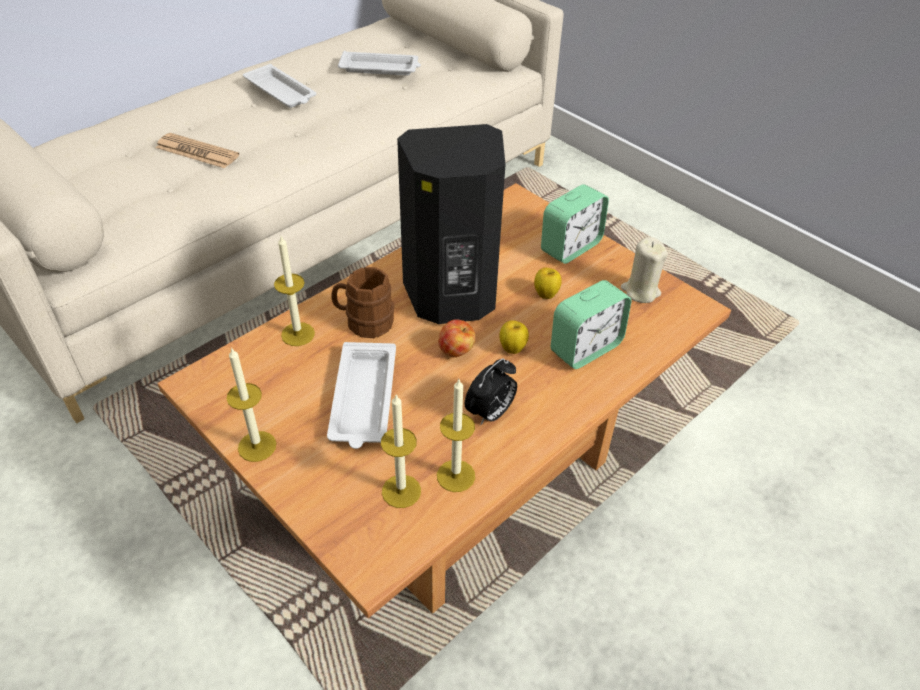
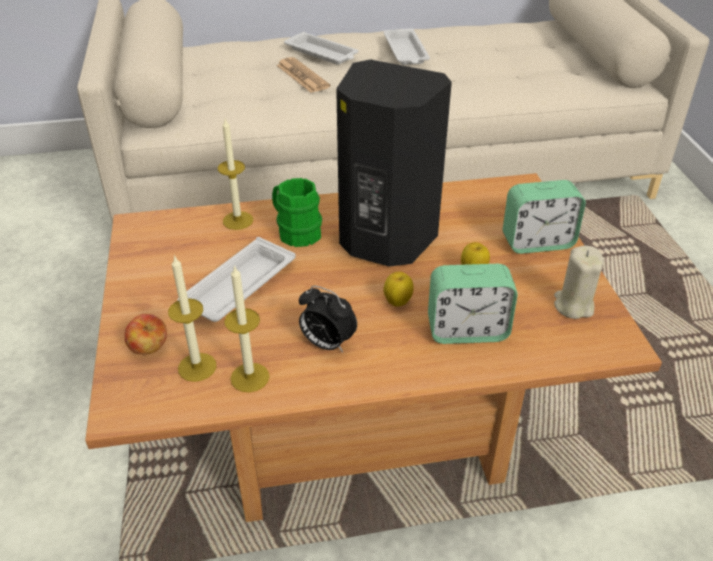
camera: 35 degrees right, 5 degrees down
candle [226,347,276,462] -> none
brown mug [332,267,394,338] -> green mug [272,178,322,247]
white tray [338,51,421,75] -> white tray moved to [284,32,359,65]
apple [439,320,475,357] -> apple moved to [125,314,167,355]
alarm clock [465,358,517,425] -> alarm clock turned 45 degrees clockwise [299,285,357,352]

